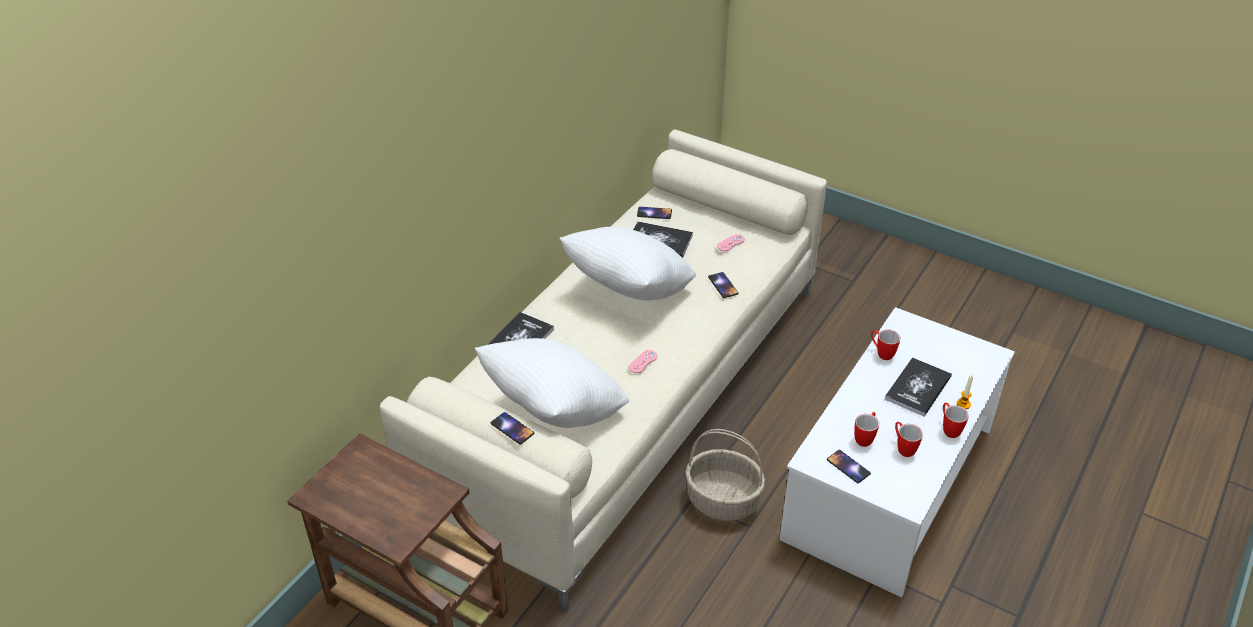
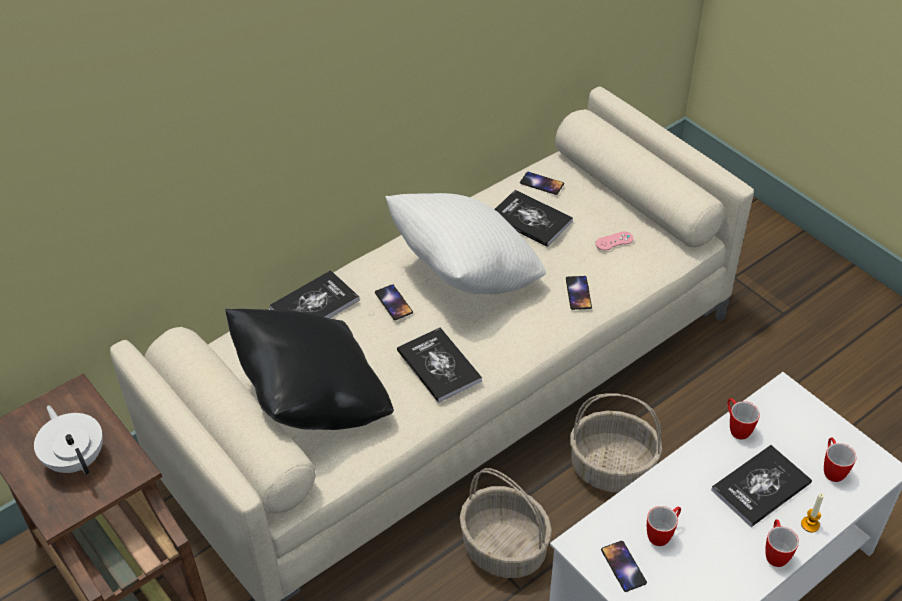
camera: 20 degrees right, 5 degrees up
white pillow [475,338,629,428] -> black pillow [225,309,394,430]
phone [490,412,534,445] -> phone moved to [375,284,413,320]
pink game controller [629,350,657,373] -> book [397,327,482,403]
mug [895,422,923,457] -> mug moved to [824,437,856,482]
none -> white teapot [34,405,103,475]
none -> basket [570,393,662,492]

